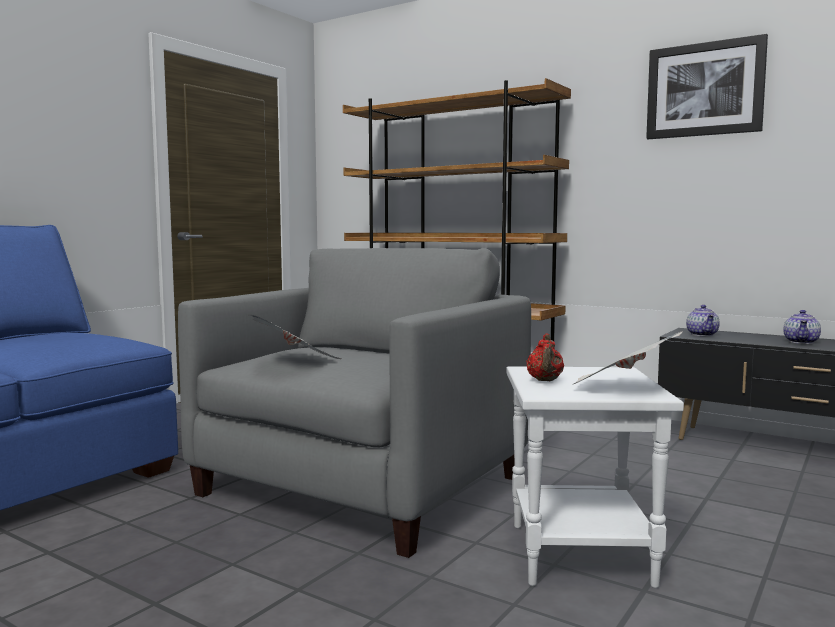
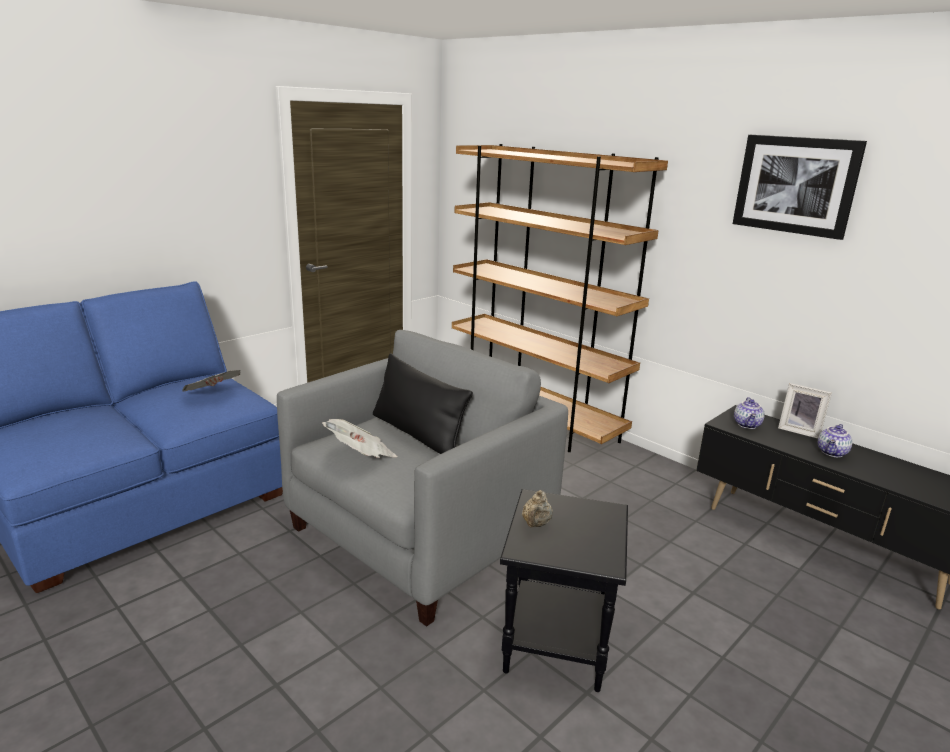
camera: 10 degrees right, 15 degrees up
white side table [506,366,684,588] -> black side table [500,489,628,692]
red teapot [526,333,564,381] -> beige teapot [522,490,552,527]
newspaper [574,332,682,384] -> newspaper moved to [182,370,241,392]
none -> black pillow [373,353,473,454]
none -> picture frame [778,383,832,439]

